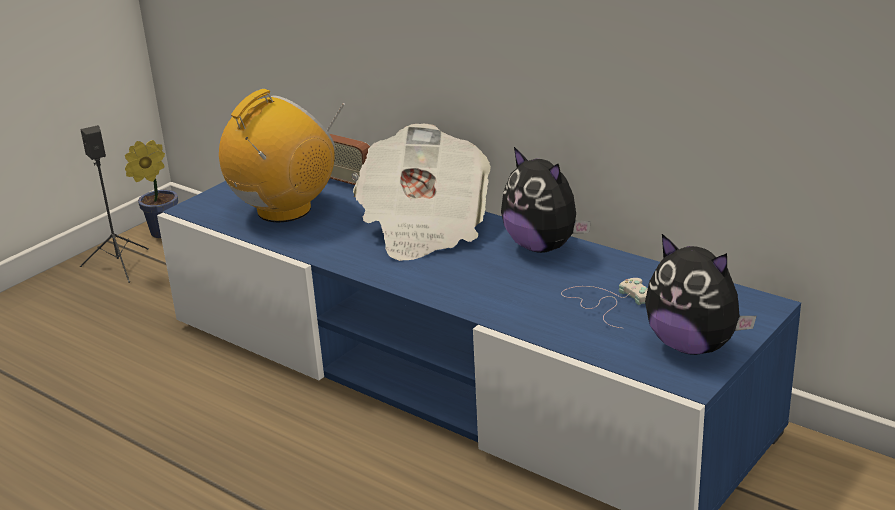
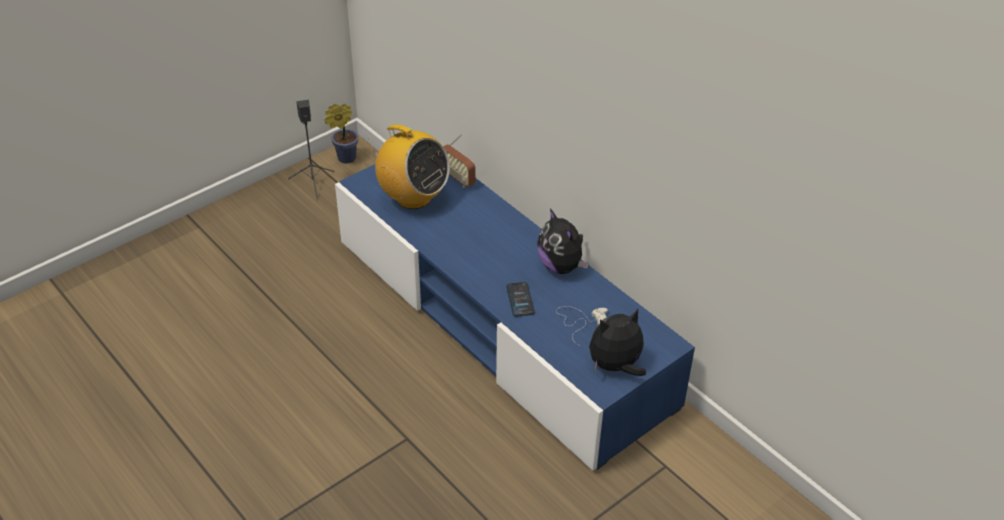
camera: 10 degrees right, 15 degrees up
radio [219,89,335,222] -> radio turned 75 degrees clockwise [367,125,450,209]
newspaper [353,123,491,261] -> none
plush toy [645,234,756,355] -> plush toy turned 105 degrees clockwise [589,309,646,376]
none -> phone [506,282,535,317]

